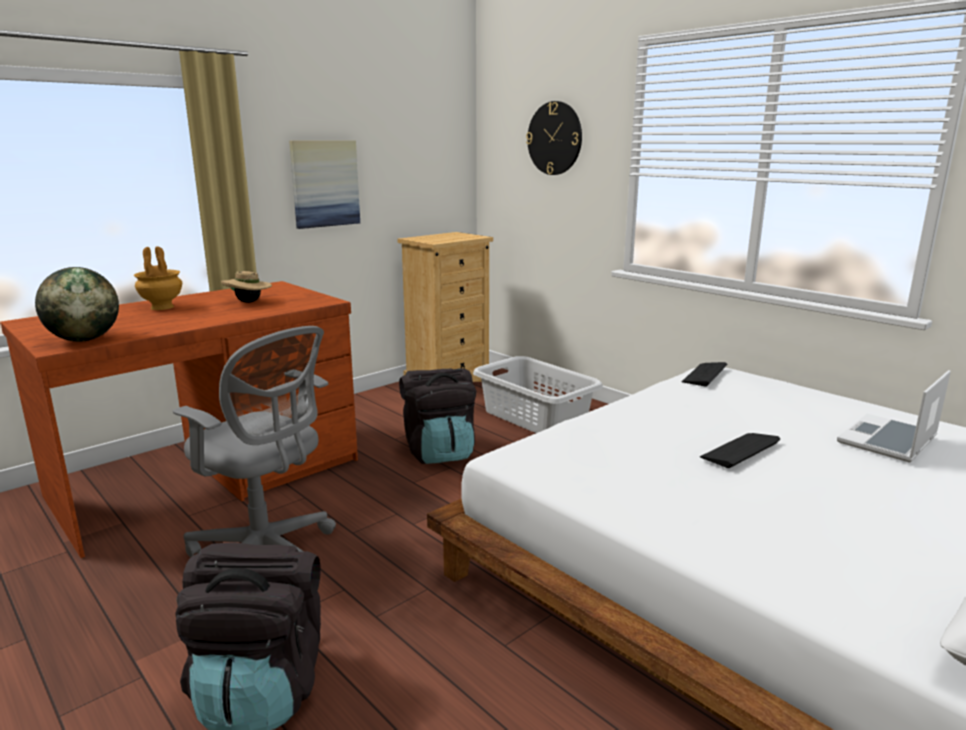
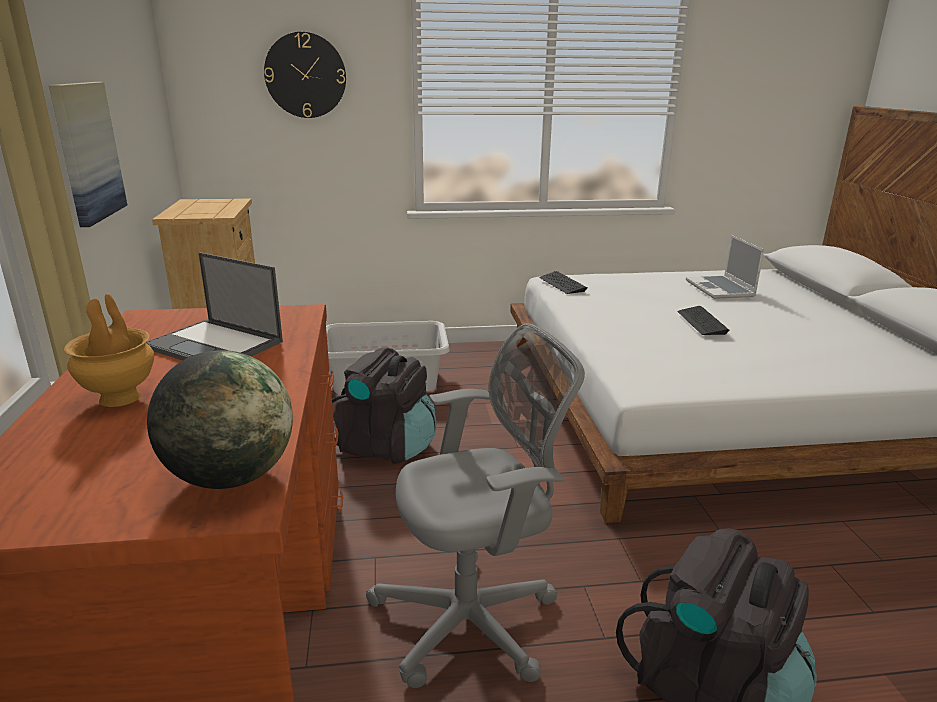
camera: 55 degrees left, 5 degrees up
beige hat [221,271,272,303] -> laptop [146,252,283,360]

